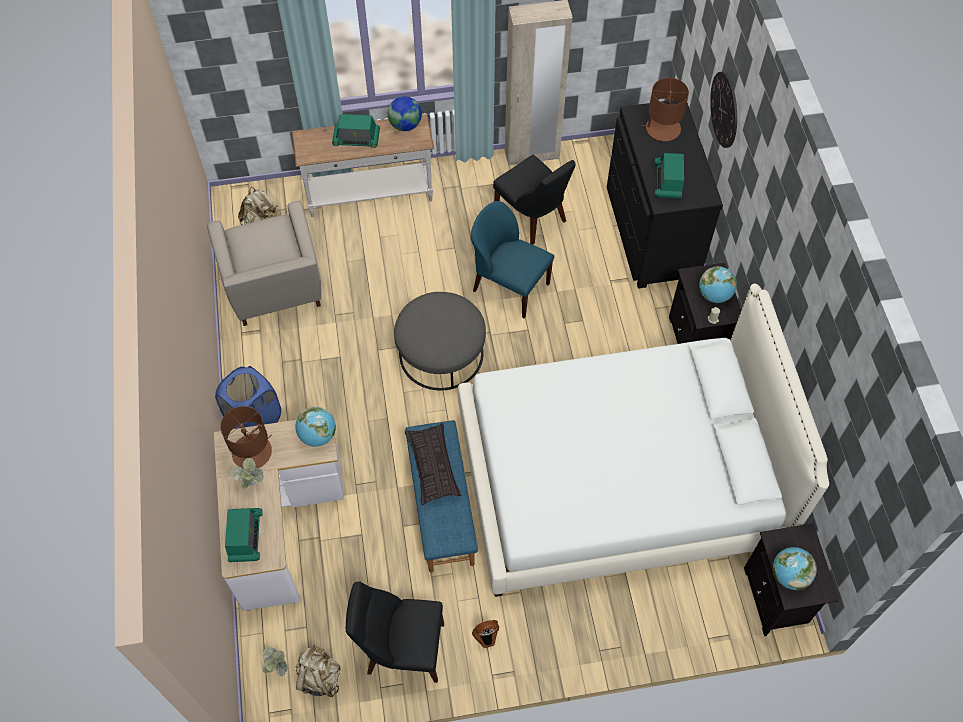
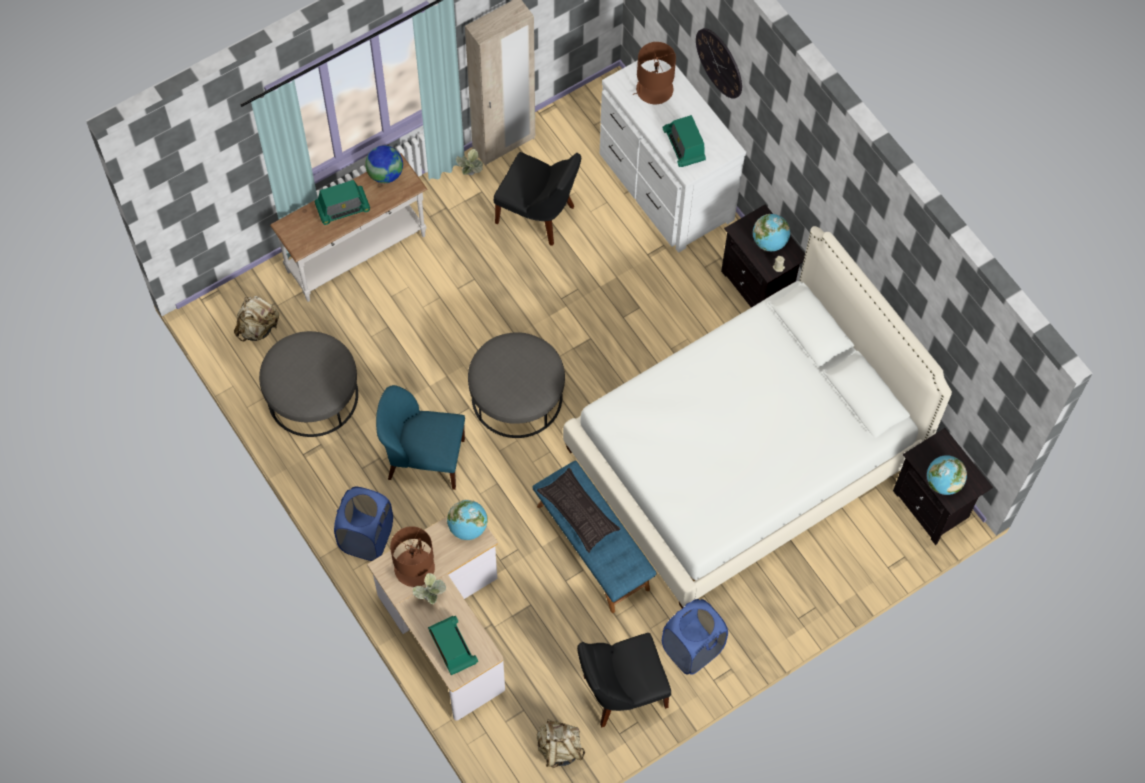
camera: 25 degrees left, 5 degrees up
beige armchair [207,201,321,326] -> grey ottoman [259,331,358,437]
potted plant [262,646,288,676] -> potted plant moved to [456,149,483,175]
blue chair [471,201,554,318] -> blue chair moved to [376,385,465,490]
fan [472,620,499,648] -> blue laundry basket [662,599,728,675]
black dresser [607,100,723,289] -> white dresser [600,59,746,253]

